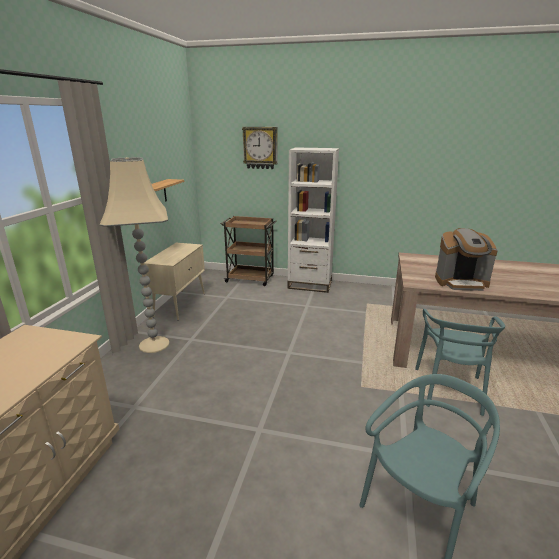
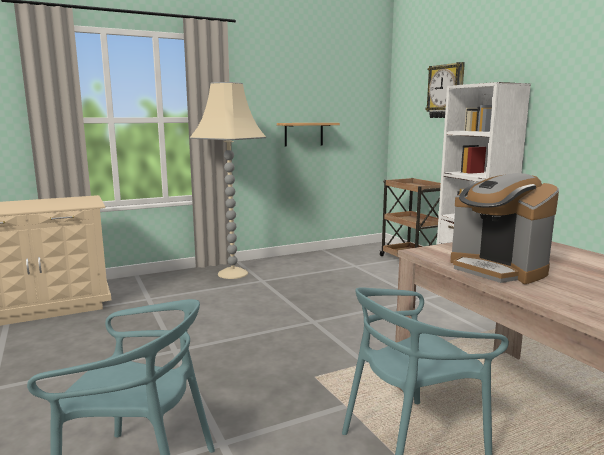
camera: 50 degrees right, 10 degrees down
beige cabinet [144,243,205,320] -> none

